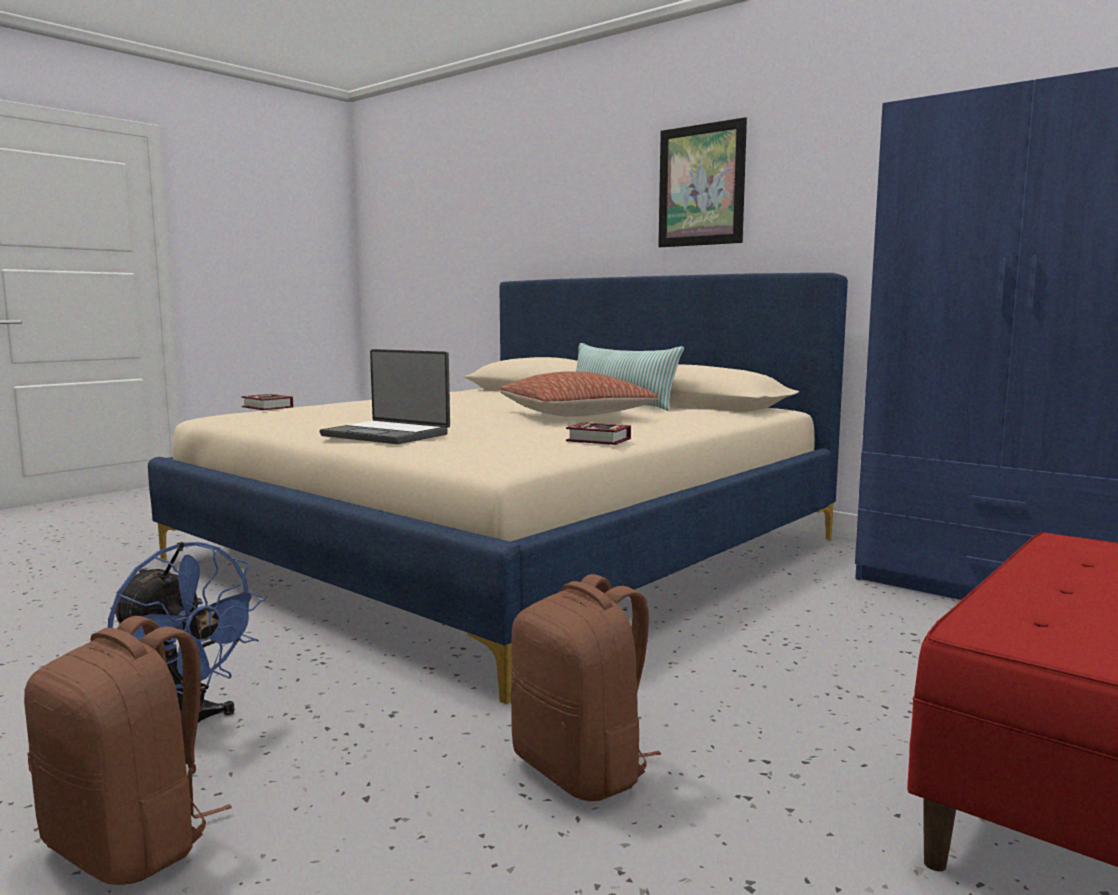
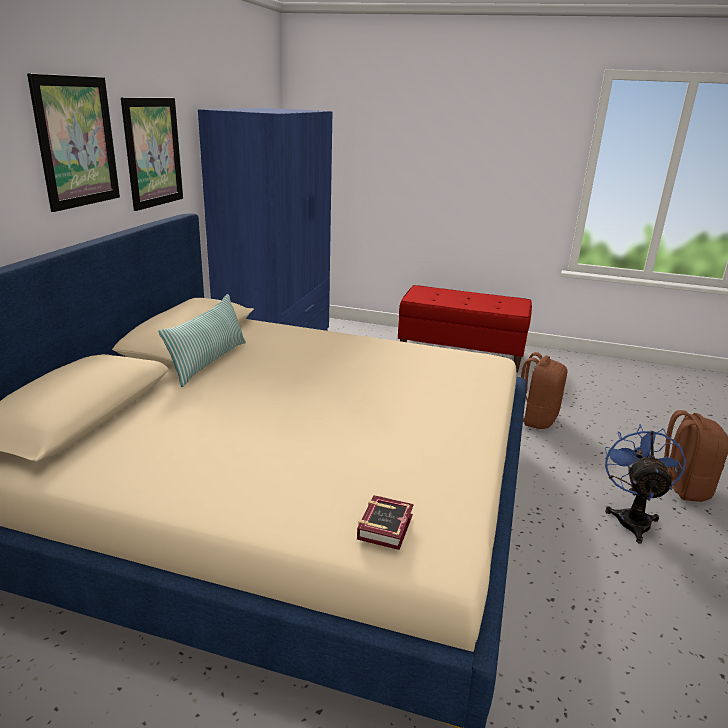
camera: 115 degrees left, 15 degrees up
laptop [319,349,450,444] -> none
pillow [499,371,658,417] -> none
book [566,422,631,445] -> none
none -> picture [121,97,183,211]

